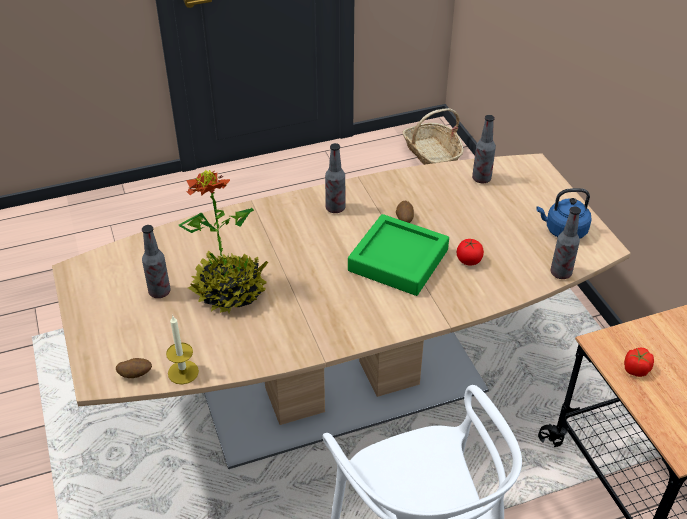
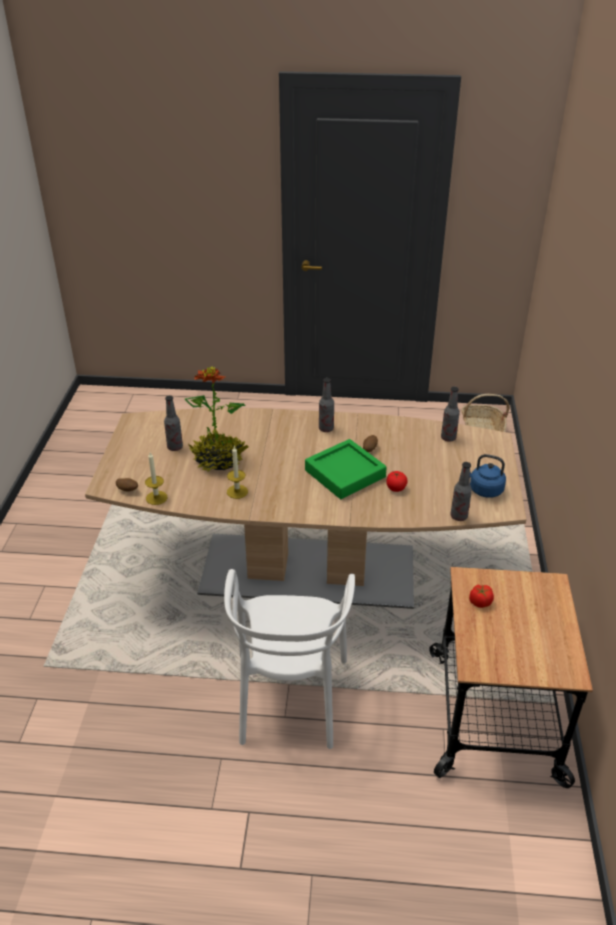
camera: 25 degrees right, 5 degrees down
none -> candle [227,446,248,499]

